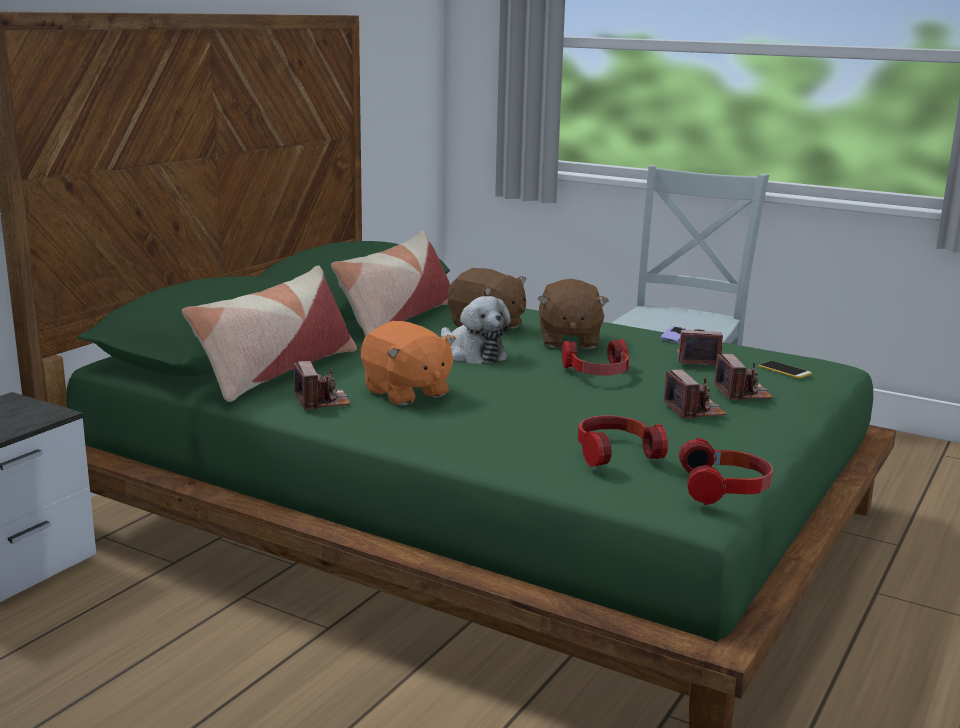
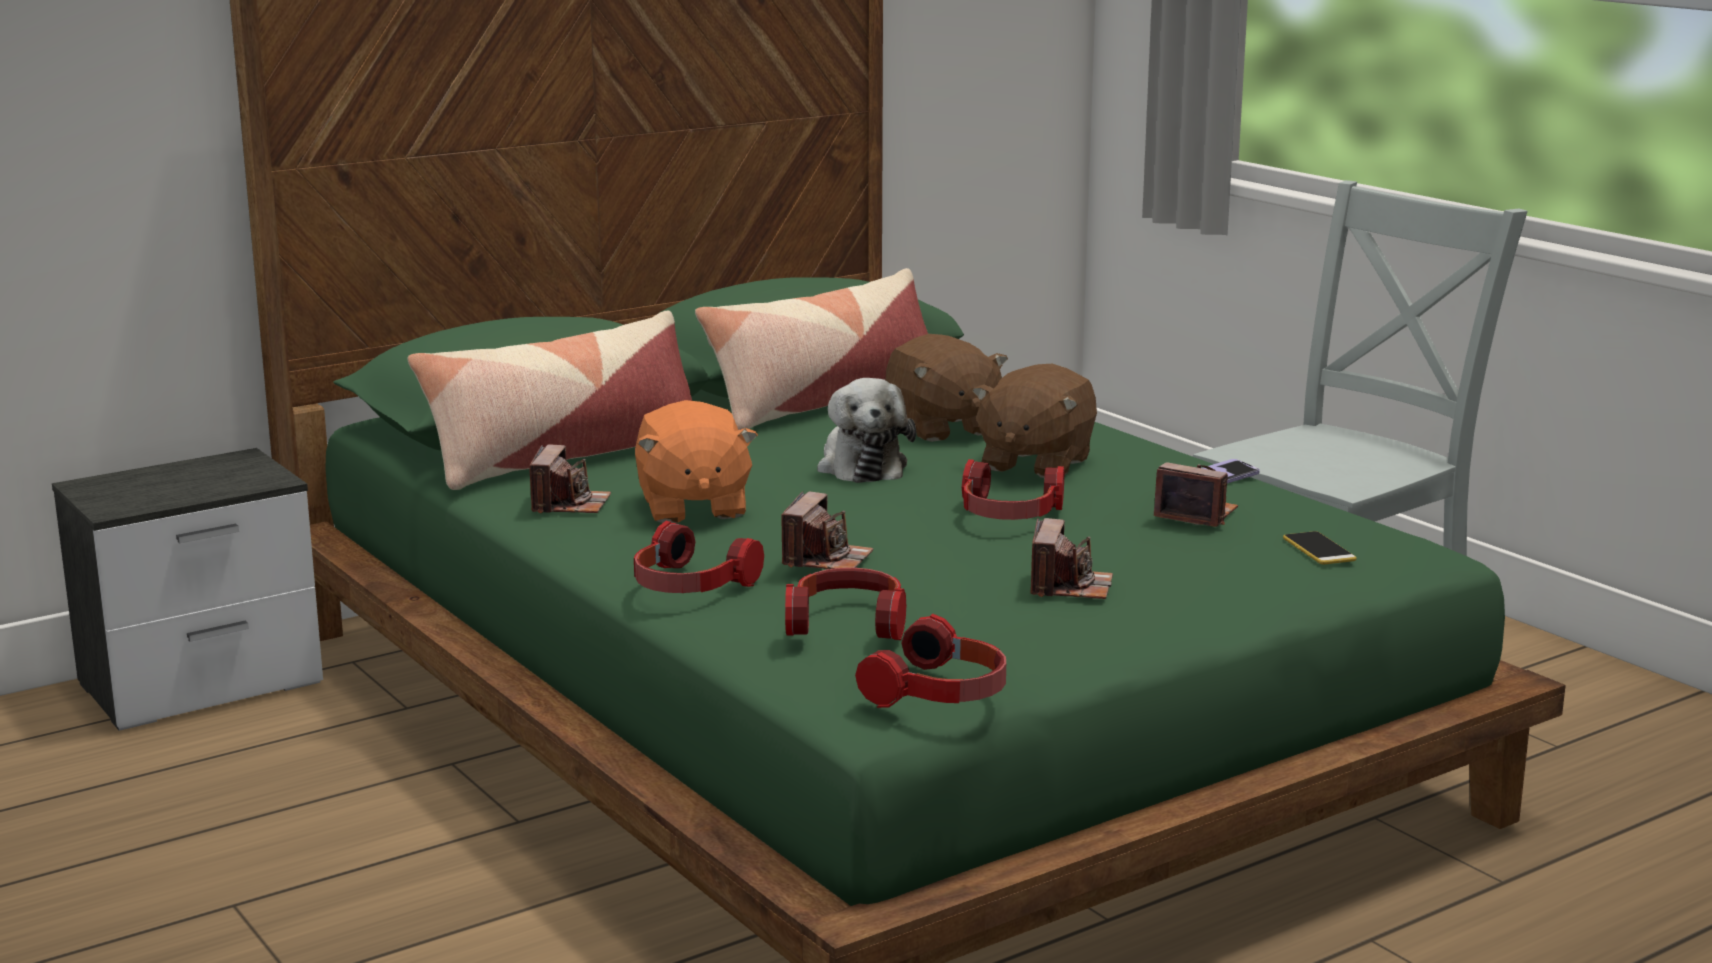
camera: 25 degrees right, 0 degrees up
camera [714,354,773,400] -> camera moved to [781,492,873,569]
none -> headphones [634,521,764,593]

